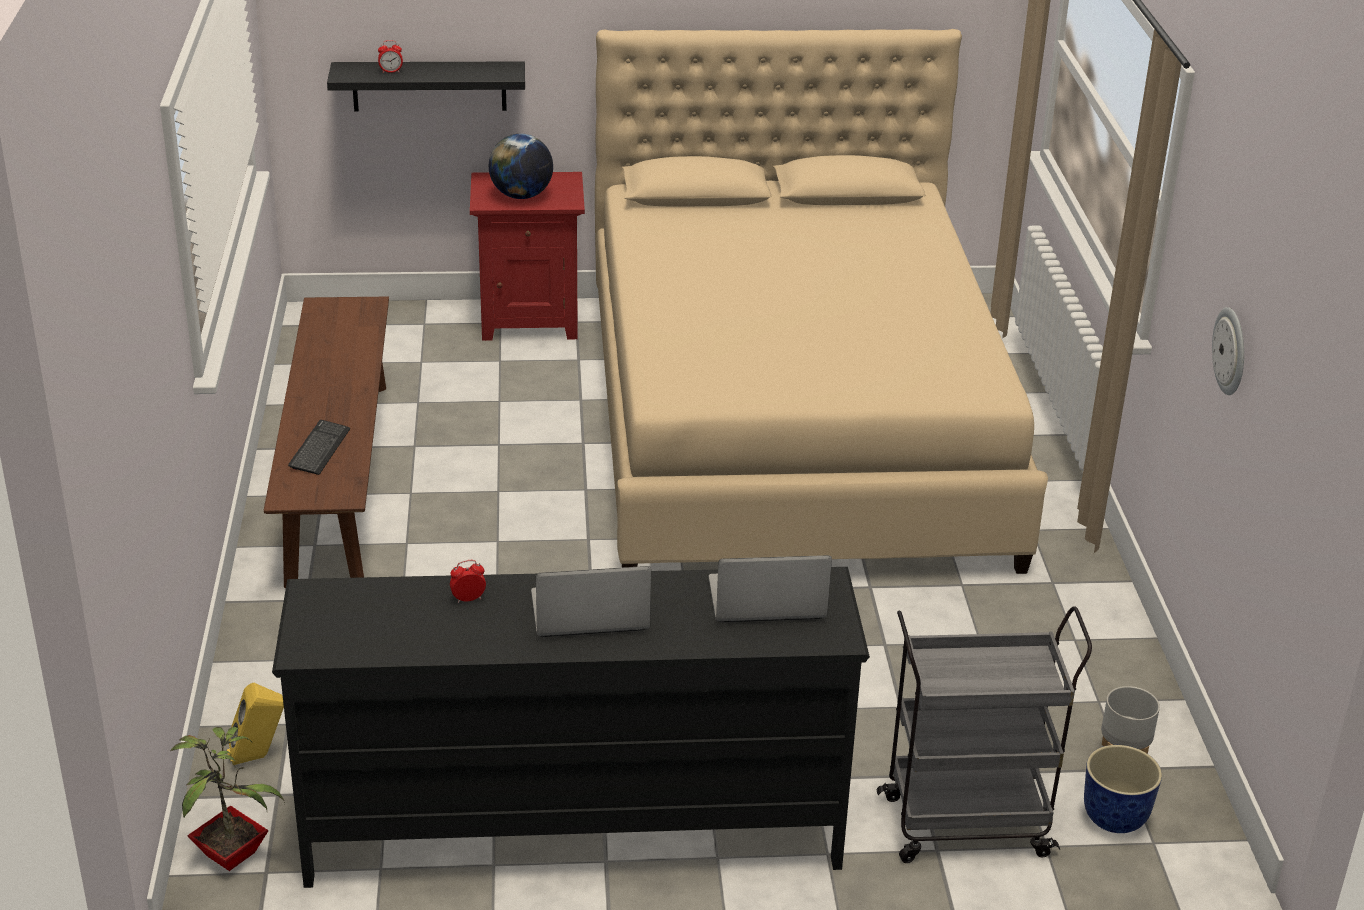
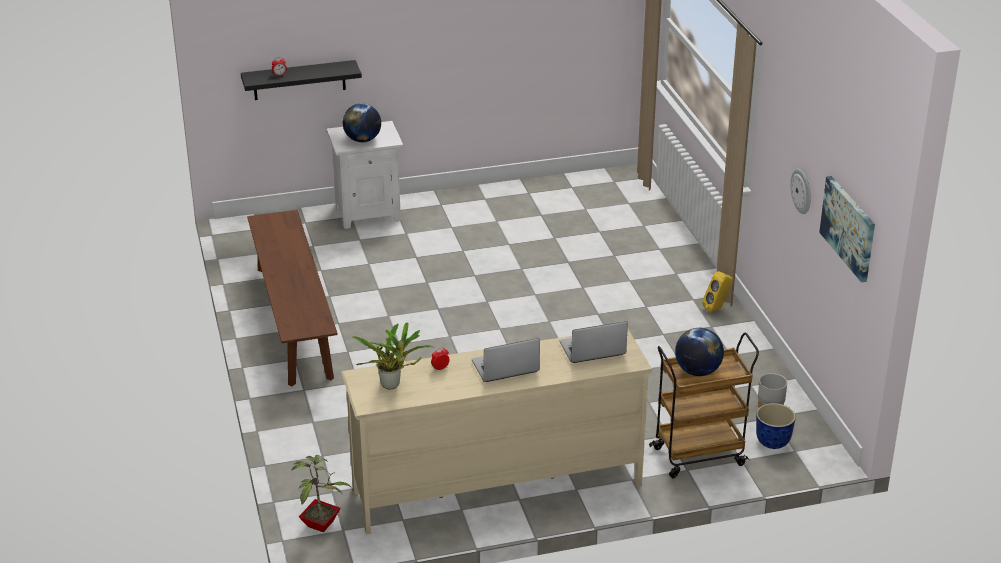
camera: 10 degrees left, 0 degrees up
yellow speaker [227,683,284,765] -> yellow speaker moved to [702,271,733,313]
black dresser [272,567,870,888] -> beige dresser [341,329,652,535]
keyboard [288,420,350,475] -> none
red nightstand [470,172,585,341] -> white nightstand [327,121,403,229]
beige bed [595,29,1048,574] -> none
grey cart [876,606,1092,863] -> brown cart [649,333,759,478]
none -> potted plant [353,322,434,389]
none -> globe [675,328,724,376]
none -> picture [819,176,875,283]

